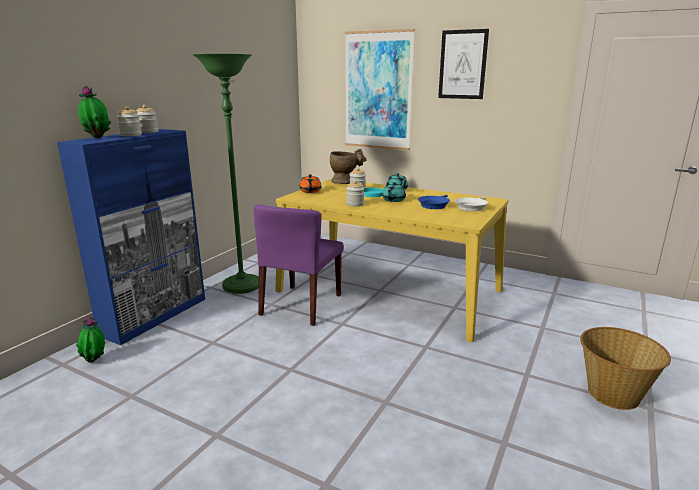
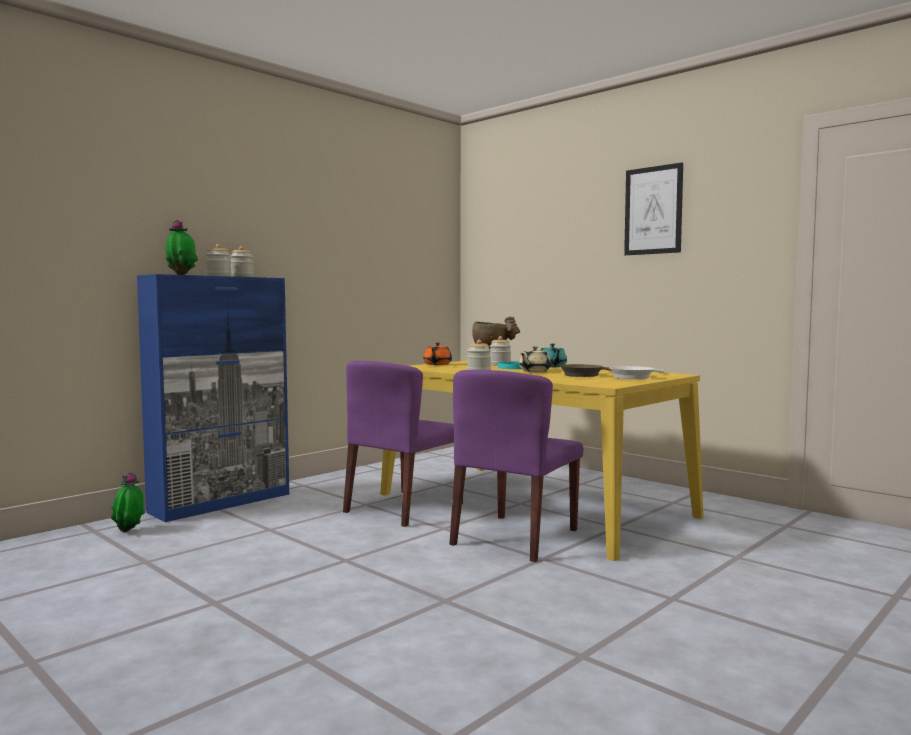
camera: 15 degrees right, 15 degrees down
green floor lamp [192,54,259,294] -> none
picture [345,29,415,150] -> none
turquoise teapot [382,182,406,202] -> beige teapot [519,346,551,372]
blue frying pan [418,195,450,209] -> brown frying pan [560,364,611,377]
basket [580,327,671,410] -> none
none -> purple chair [449,370,583,562]

